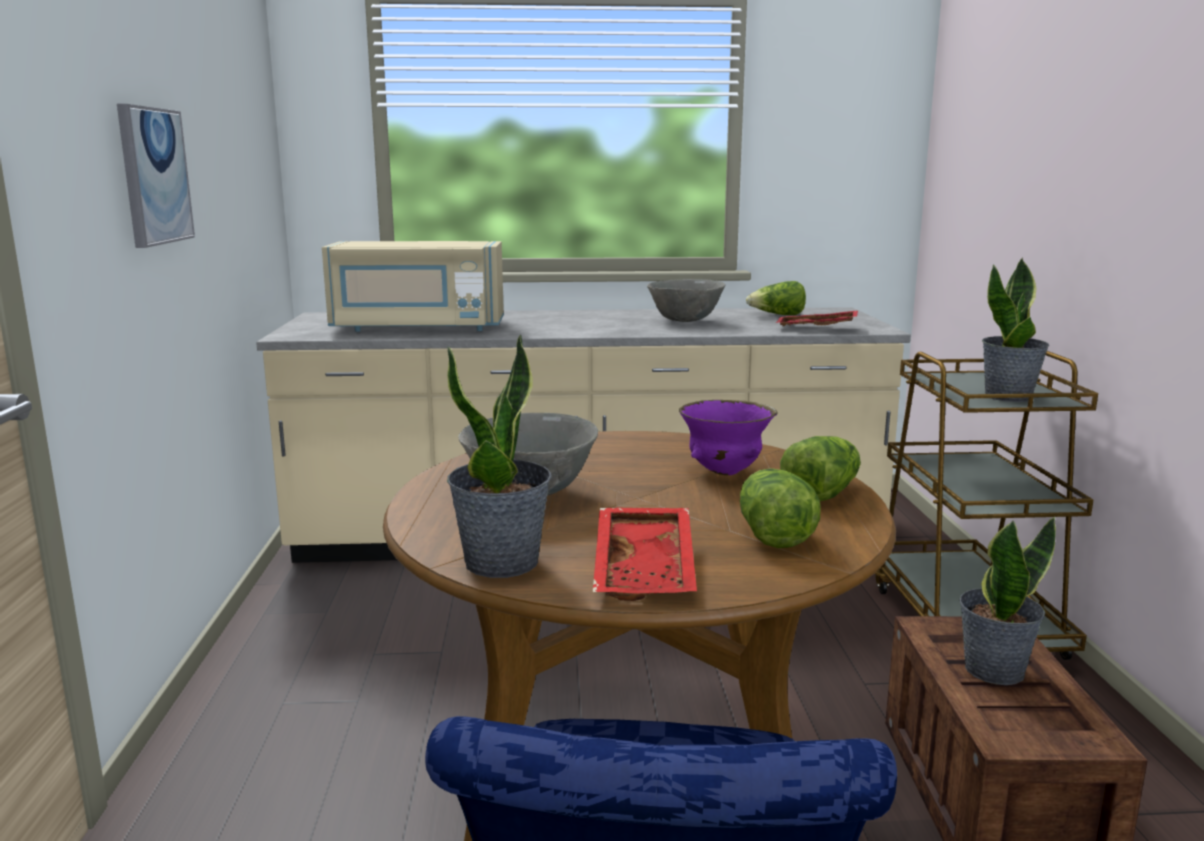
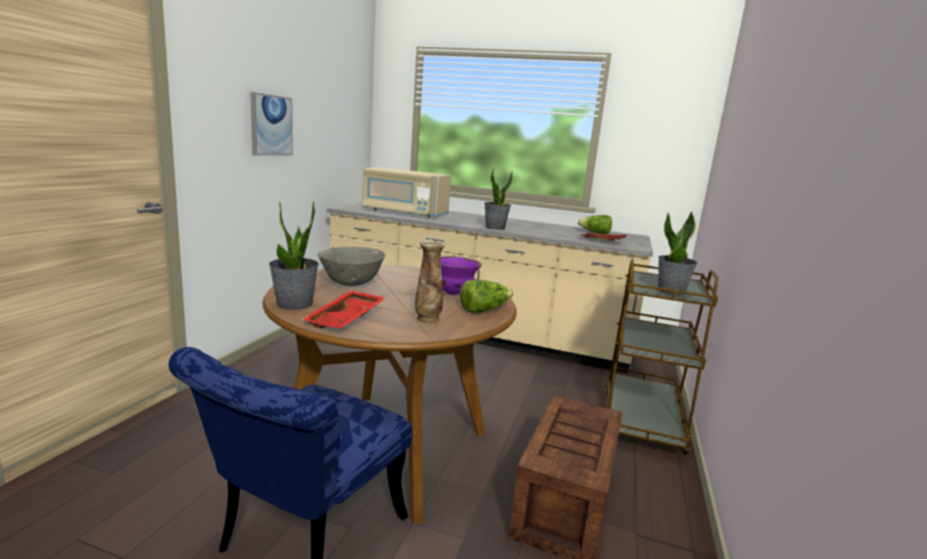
camera: 20 degrees right, 0 degrees up
grey bowl [647,279,726,322] -> none
lettuce [740,468,820,548] -> vase [415,240,446,324]
potted plant [959,517,1056,685] -> potted plant moved to [484,168,513,230]

